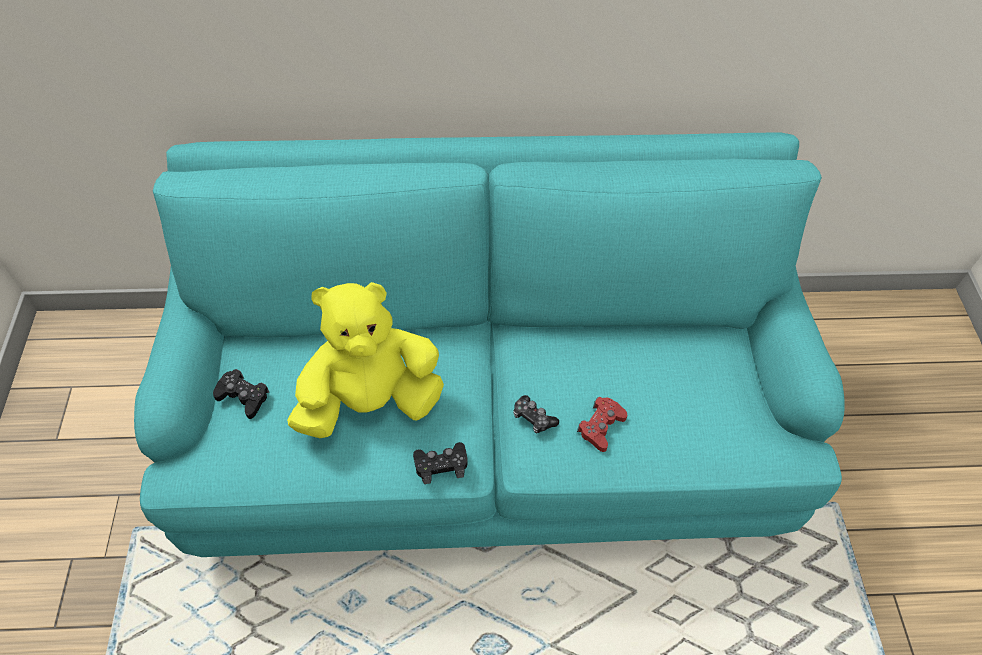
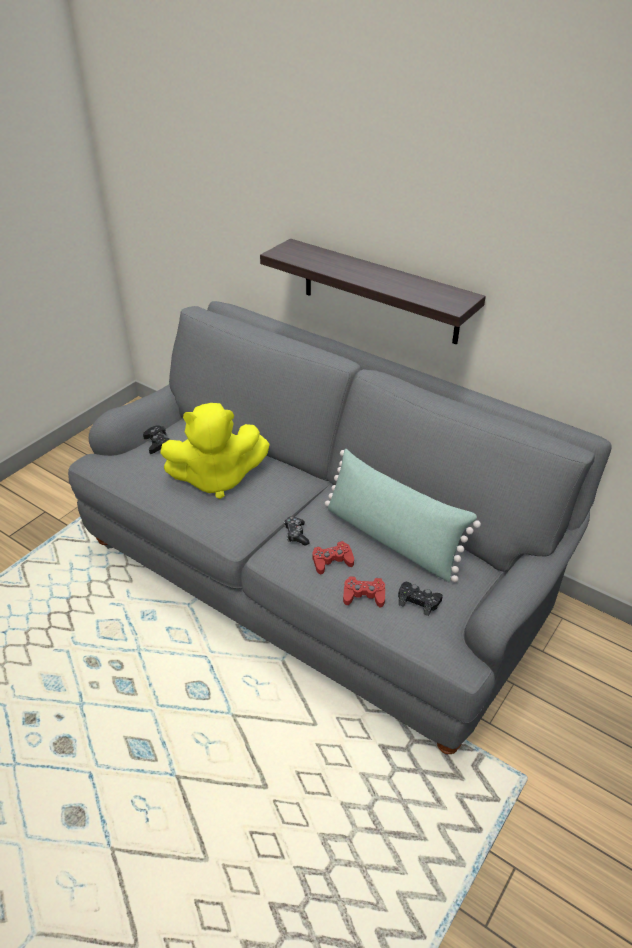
camera: 40 degrees right, 15 degrees down
turquoise sofa [134,132,845,557] -> grey sofa [68,301,611,755]
yellow plush toy [287,282,444,438] -> yellow plush toy turned 150 degrees clockwise [160,403,269,499]
black game controller [413,442,468,484] -> black game controller moved to [398,582,443,616]
none -> shelf [260,239,486,345]
none -> green pillow [325,449,481,582]
none -> red game controller [343,576,385,607]

